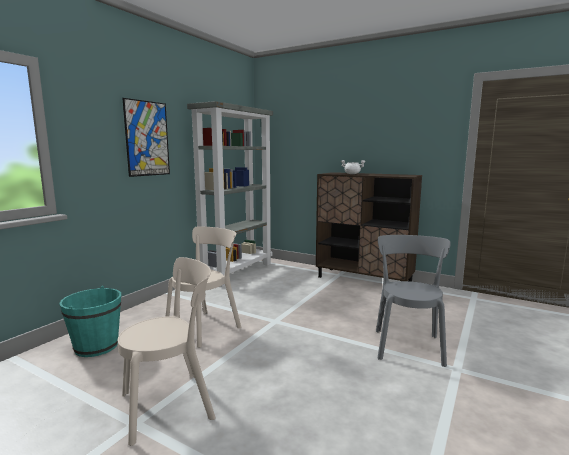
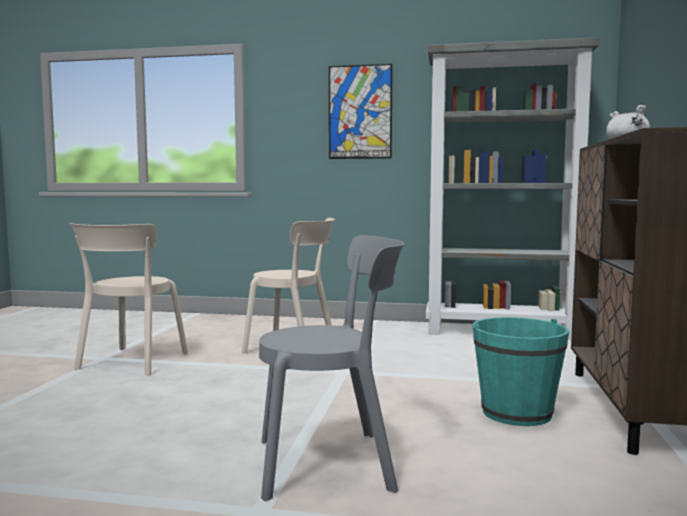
camera: 70 degrees right, 5 degrees down
turquoise bucket [59,286,121,357] -> turquoise bucket moved to [472,317,570,426]
beige chair [118,257,216,446] -> beige chair turned 60 degrees clockwise [70,223,188,376]

